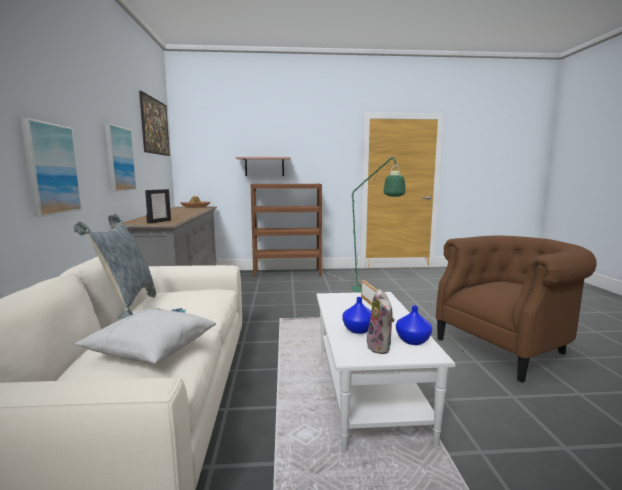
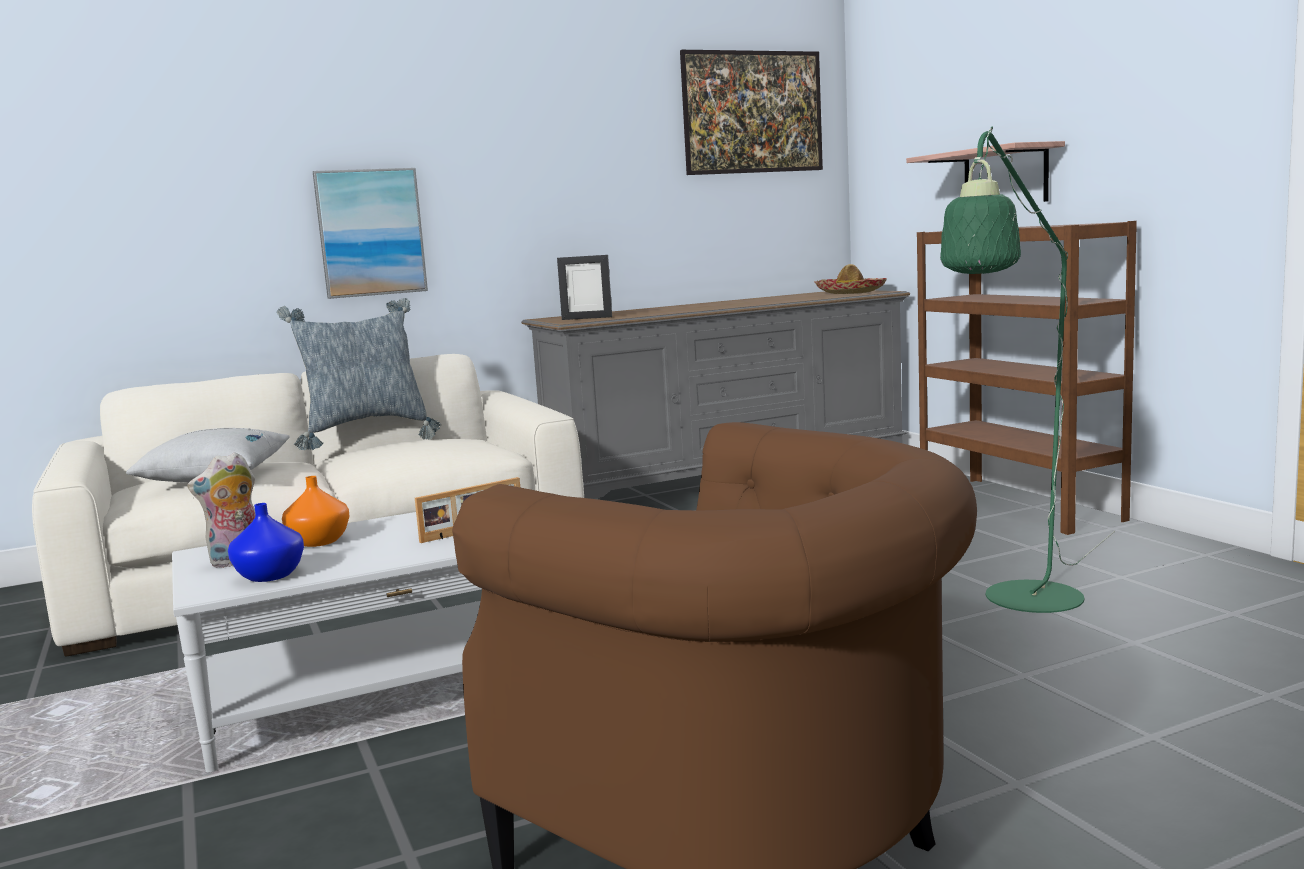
camera: 70 degrees right, 0 degrees up
picture [104,123,137,192] -> none
blue vase [342,297,371,334] -> orange vase [282,476,349,547]

